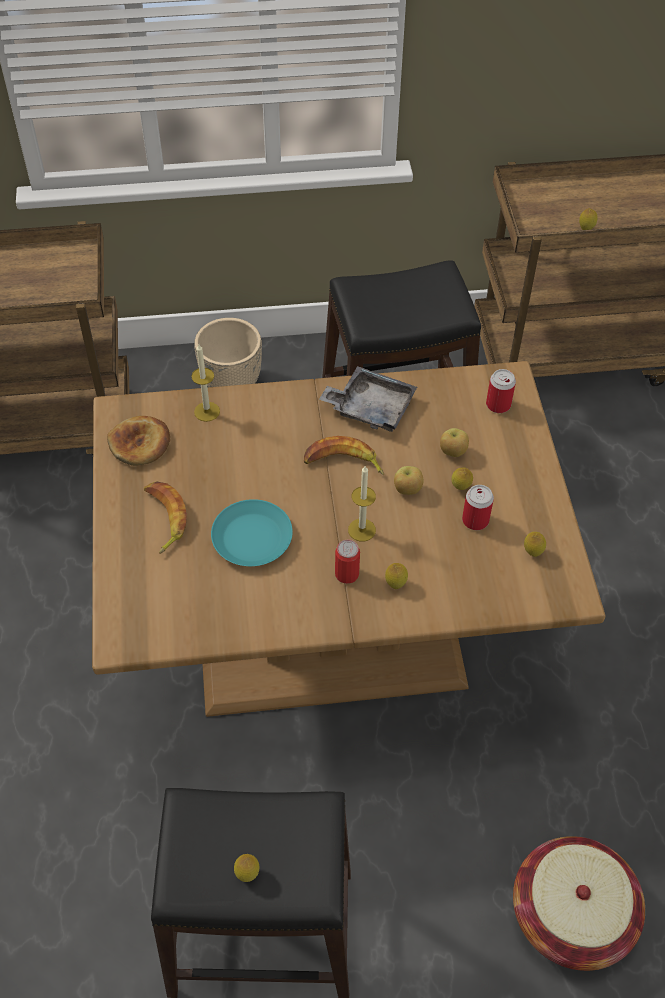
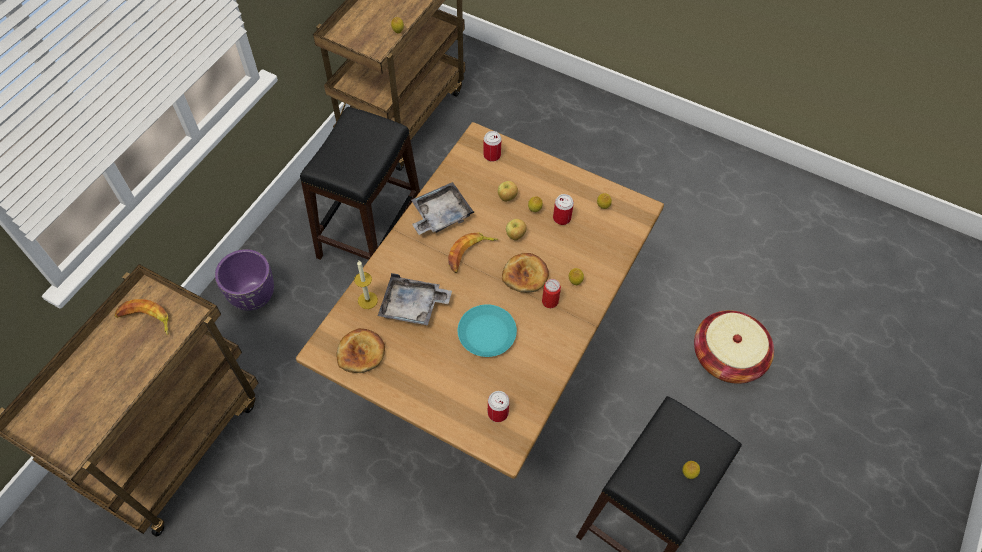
camera: 55 degrees left, 5 degrees up
banana [144,481,187,554] -> banana moved to [114,299,169,335]
beige planter [194,318,262,387] -> purple planter [215,249,274,311]
candle [348,465,376,542] -> bread [502,253,549,293]
none -> grey tray [378,273,452,325]
none -> can [488,391,509,422]

